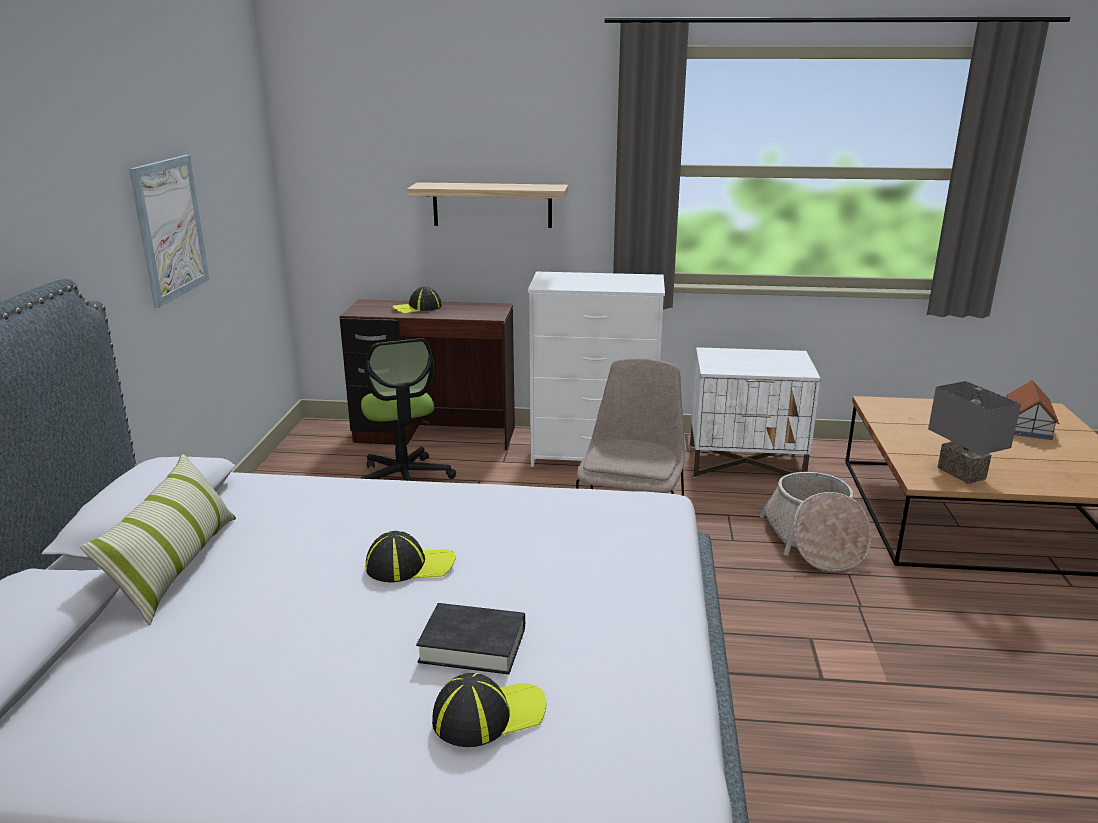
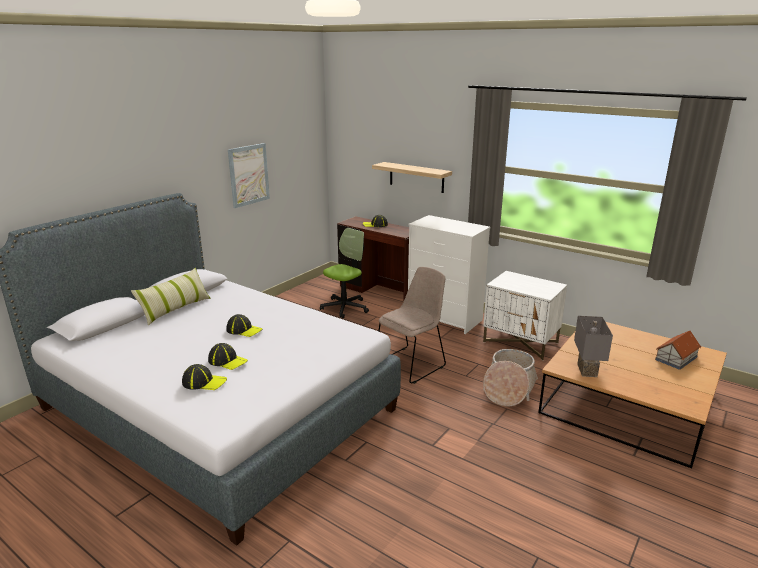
camera: 30 degrees right, 0 degrees up
office chair [359,338,456,481] -> office chair turned 150 degrees counterclockwise [320,228,369,318]
black book [416,603,525,675] -> cap [208,343,248,370]

